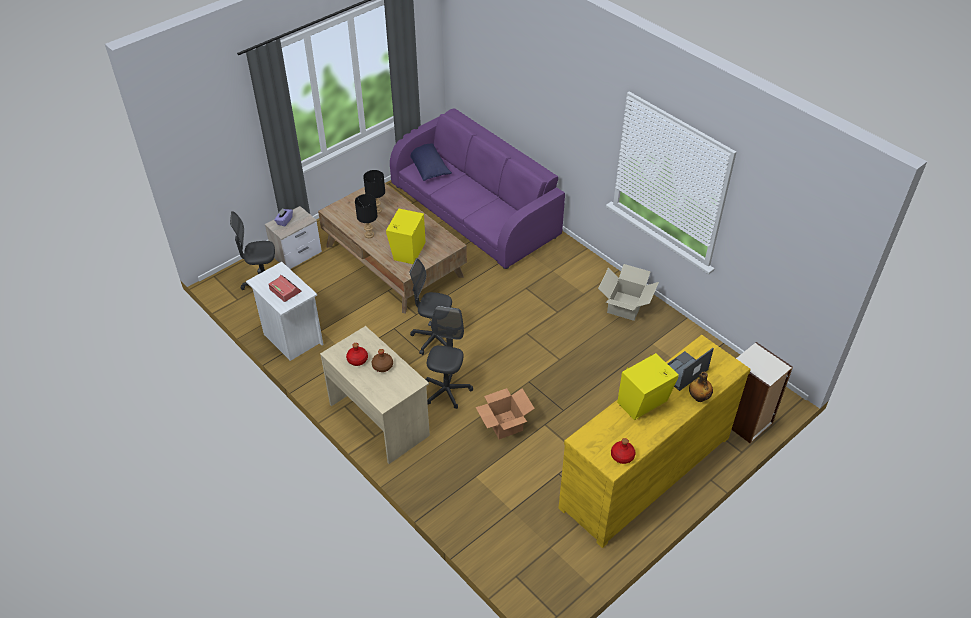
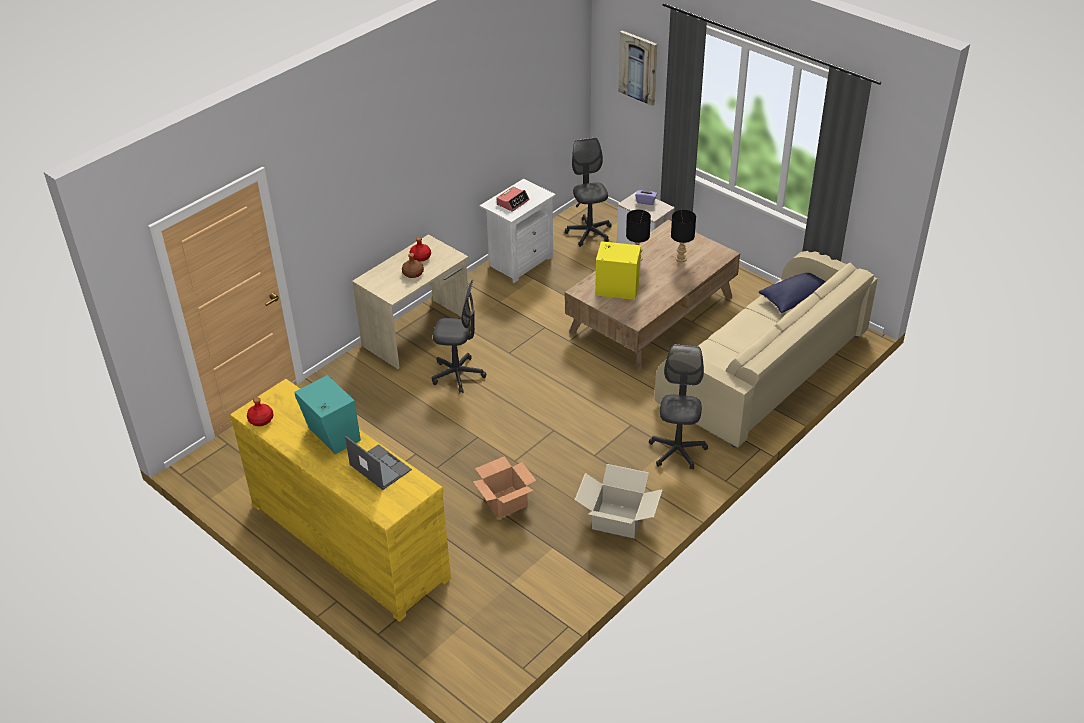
camera: 85 degrees right, 5 degrees down
purple sofa [390,108,565,269] -> beige sofa [655,251,877,447]
grey office chair [410,258,452,355] -> grey office chair moved to [649,344,708,470]
cardboard box [476,388,535,439] -> cardboard box moved to [473,456,537,519]
yellow speaker [617,353,679,420] -> turquoise speaker [294,375,361,454]
bottle [689,372,713,402] -> none
bookcase [731,342,793,444] -> none
none -> picture [618,30,657,106]

